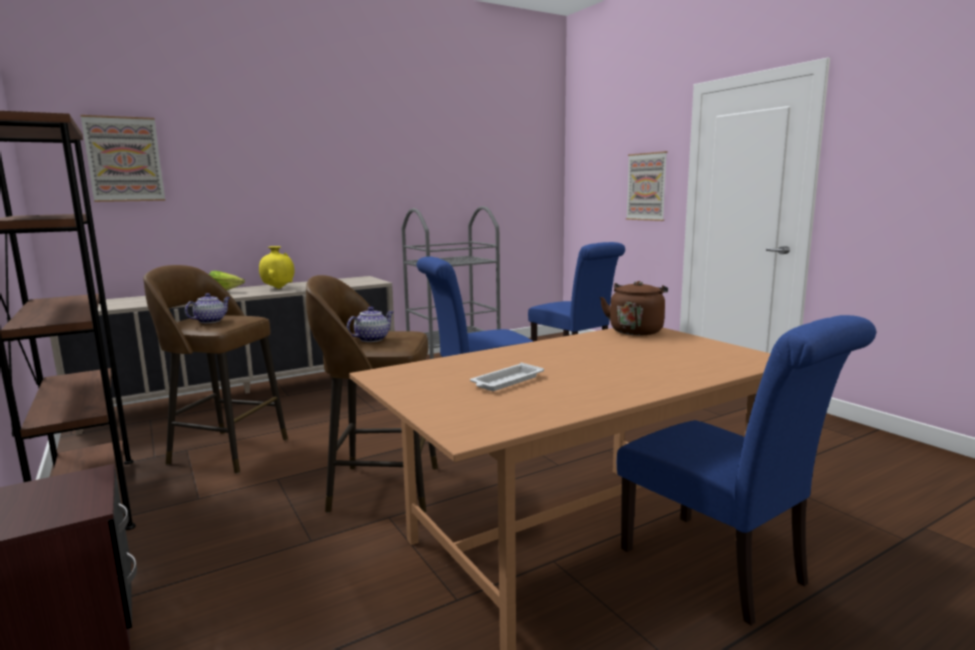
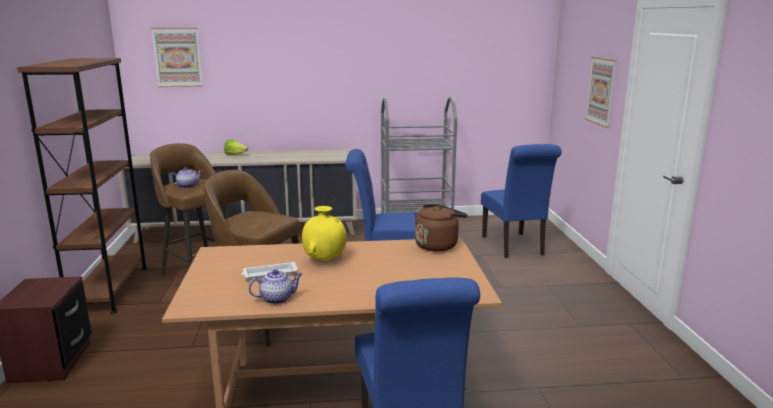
camera: 25 degrees right, 5 degrees up
yellow vase [259,246,295,289] -> yellow vase moved to [302,206,347,261]
teapot [347,307,394,342] -> teapot moved to [248,269,302,304]

